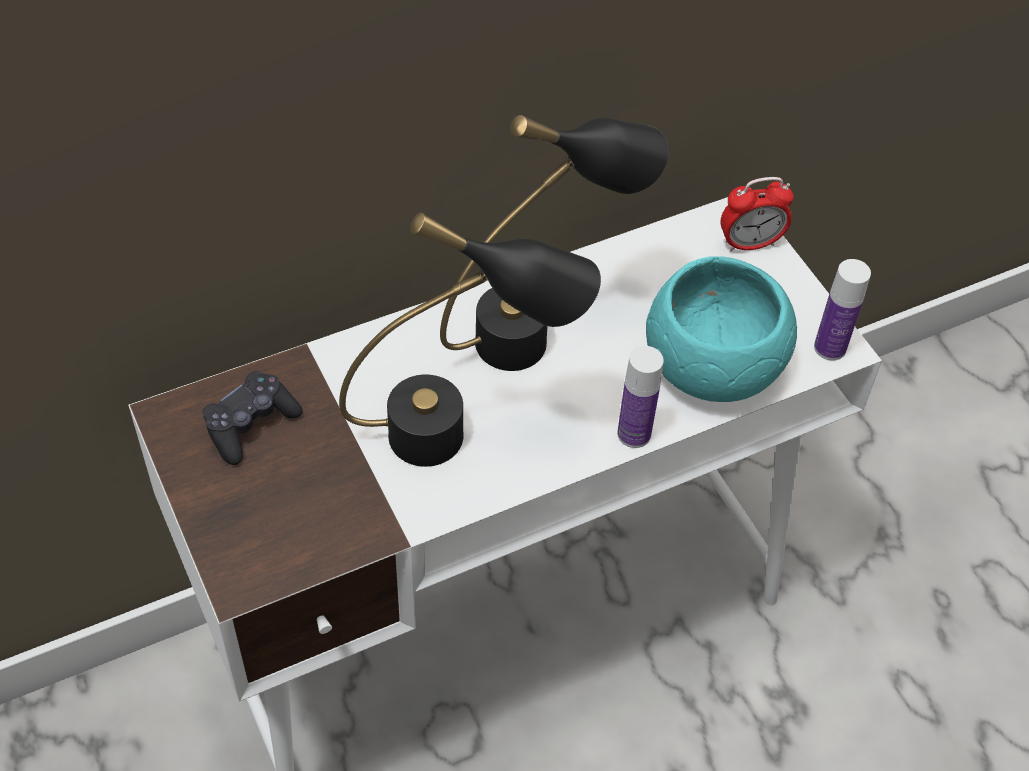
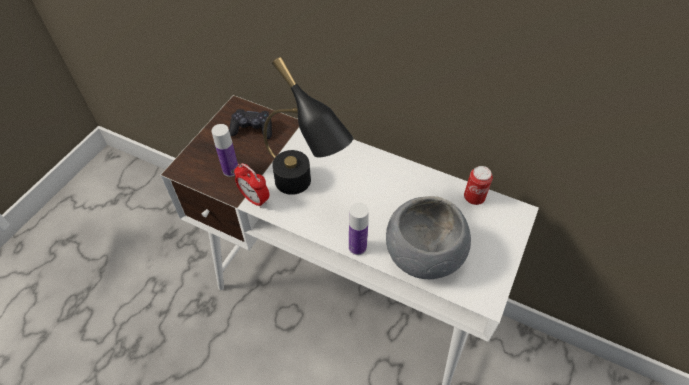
camera: 55 degrees right, 0 degrees up
black table lamp [440,115,669,371] -> none
turquoise bowl [646,256,797,402] -> grey bowl [386,196,471,279]
alarm clock [721,177,794,252] -> alarm clock moved to [234,163,269,208]
bottle [814,259,871,361] -> bottle moved to [212,124,238,177]
none -> can [464,166,493,205]

